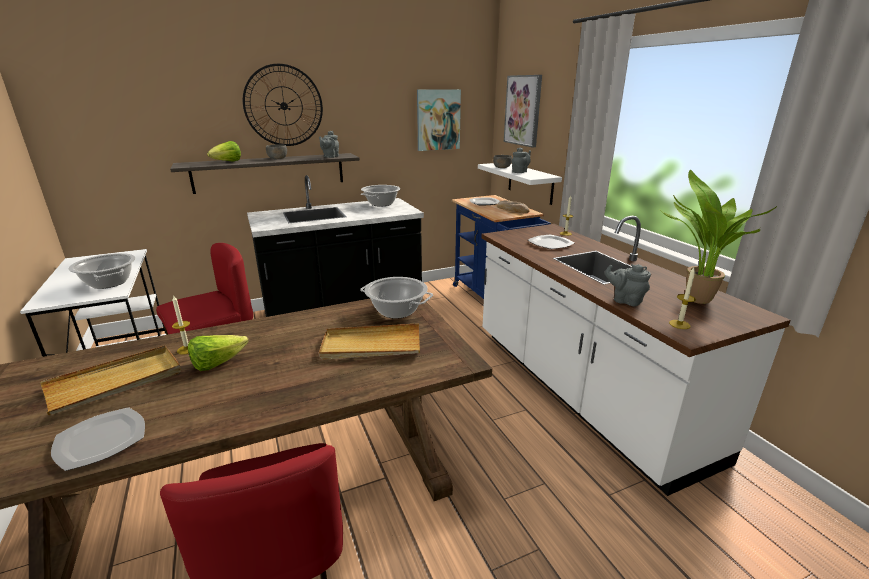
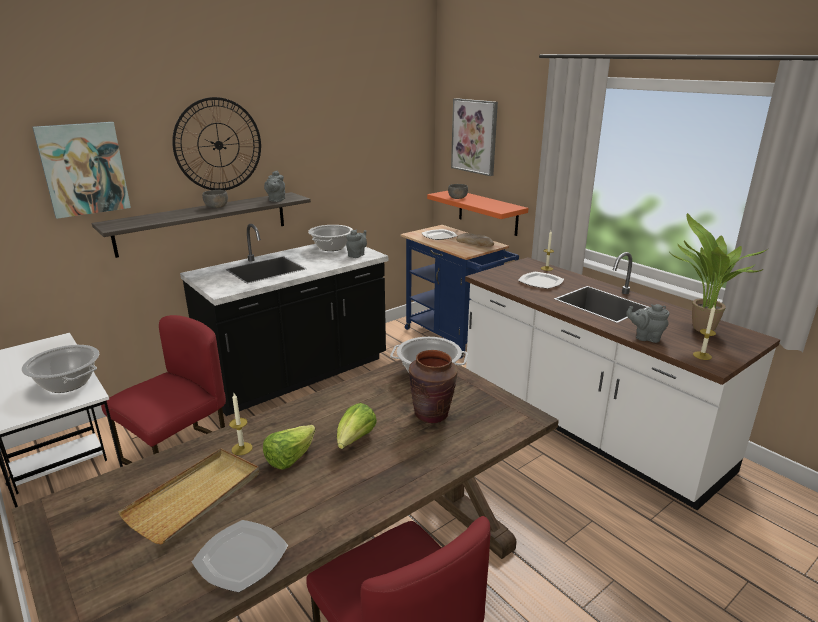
camera: 15 degrees left, 0 degrees up
lettuce [207,141,241,161] -> lettuce moved to [337,403,377,449]
beige tray [319,323,420,359] -> brown vase [409,350,458,423]
picture [417,89,461,151] -> picture moved to [32,122,131,219]
white shelf [478,163,562,205] -> orange shelf [427,191,528,236]
grey teapot [512,148,531,173] -> grey teapot moved to [346,230,367,258]

